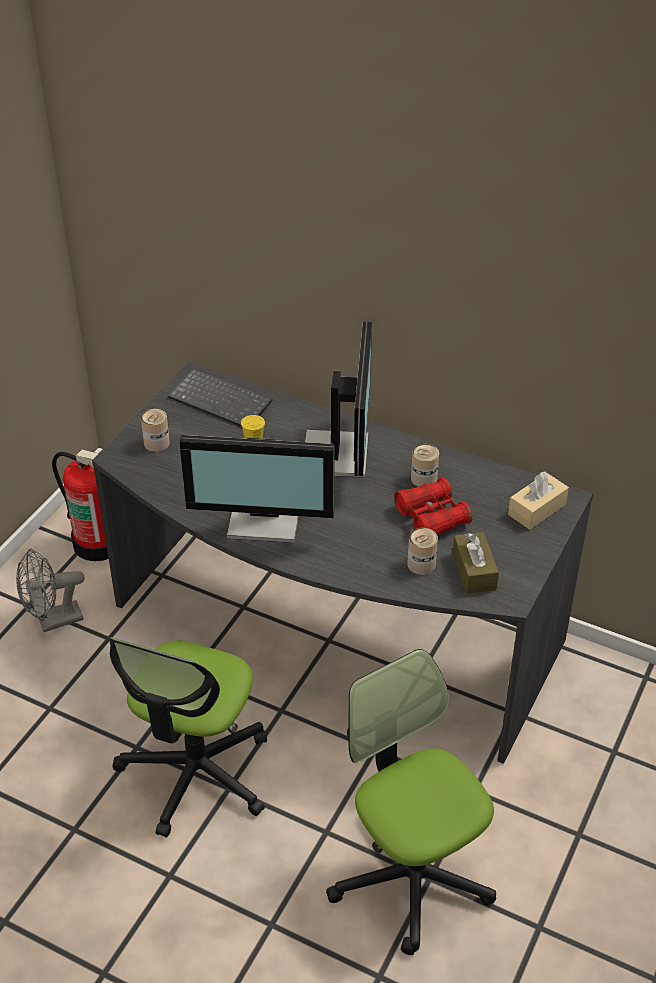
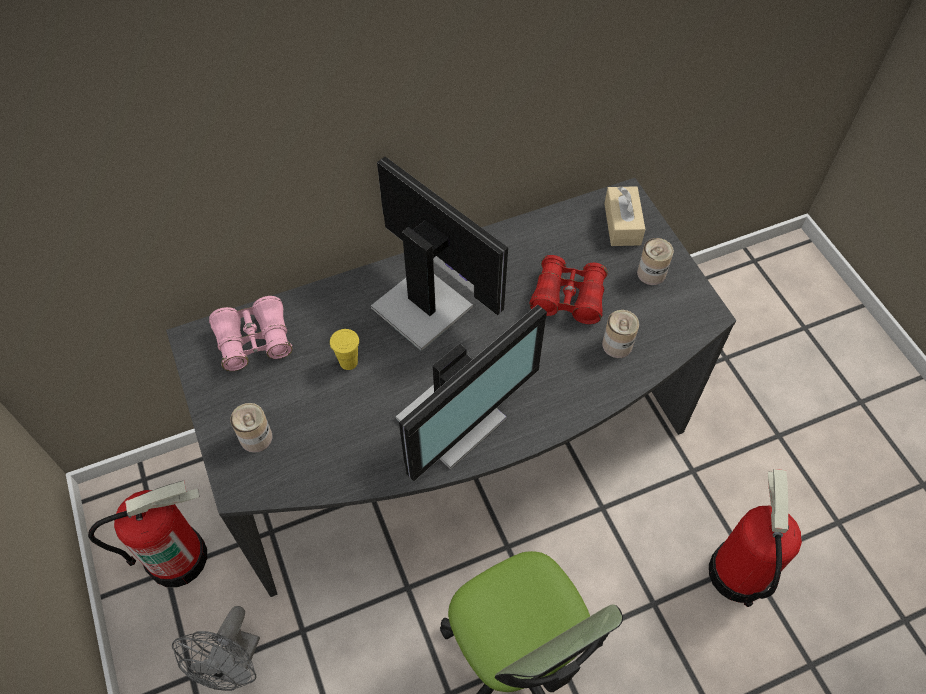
camera: 50 degrees left, 15 degrees up
keyboard [168,368,272,427] -> pink binoculars [209,296,293,371]
office chair [326,649,496,955] -> fire extinguisher [709,469,802,607]
can [411,444,439,487] -> can moved to [637,238,674,285]
brown tissue box [453,532,499,594] -> none

